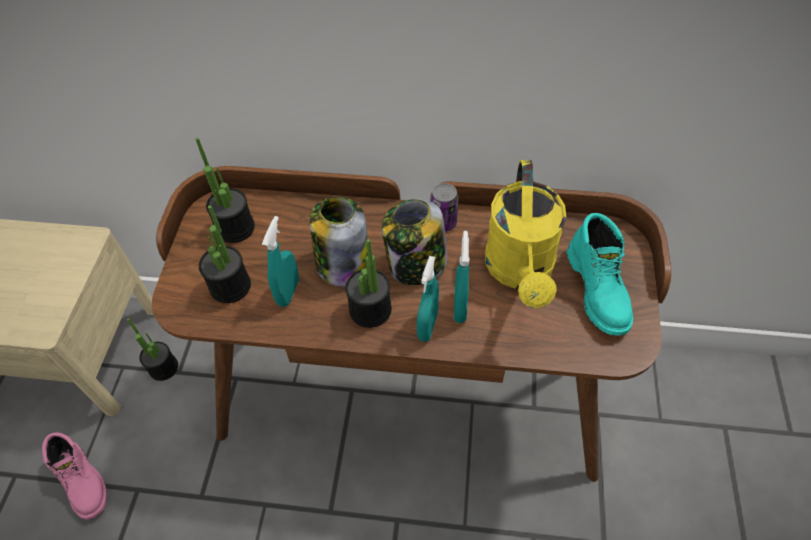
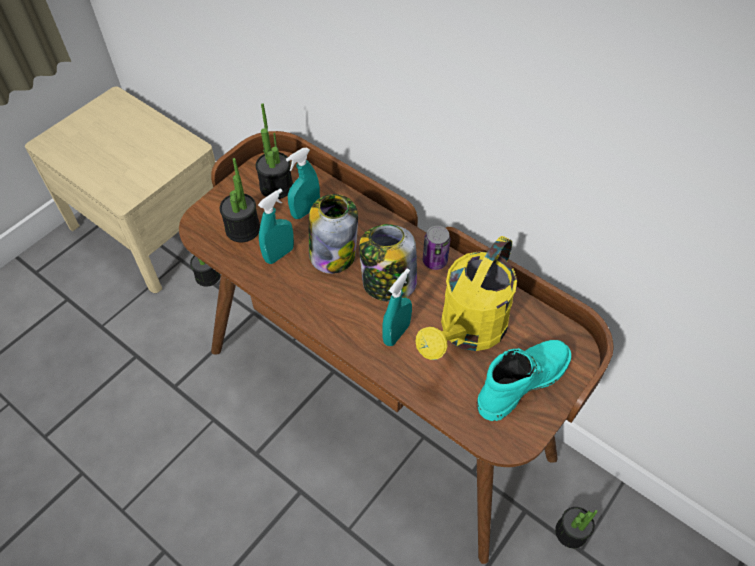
camera: 30 degrees right, 0 degrees up
pink boot [42,432,107,520] -> none
potted plant [345,239,392,328] -> potted plant moved to [555,507,598,548]
turquoise spray bottle [417,256,439,342] -> turquoise spray bottle moved to [286,148,320,219]
turquoise boot [567,213,633,336] -> turquoise boot turned 150 degrees counterclockwise [477,340,571,421]

